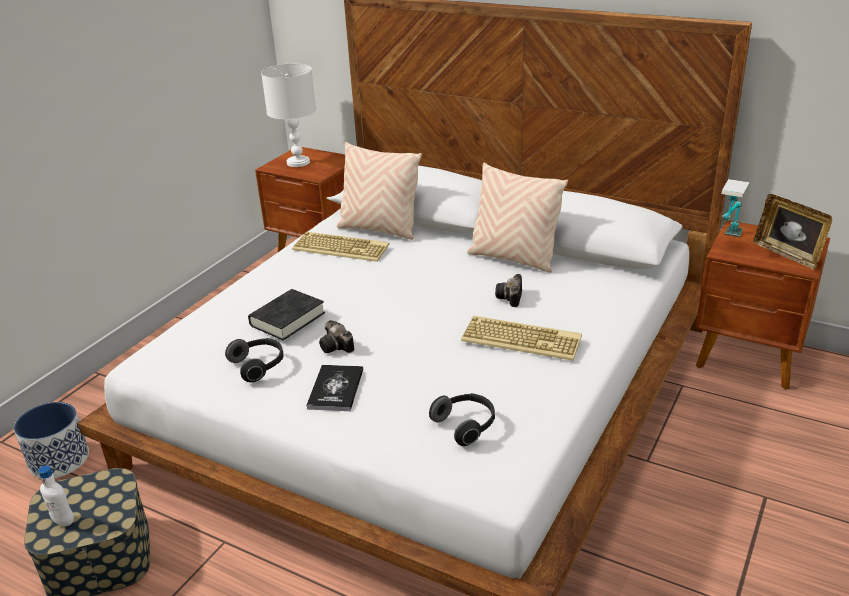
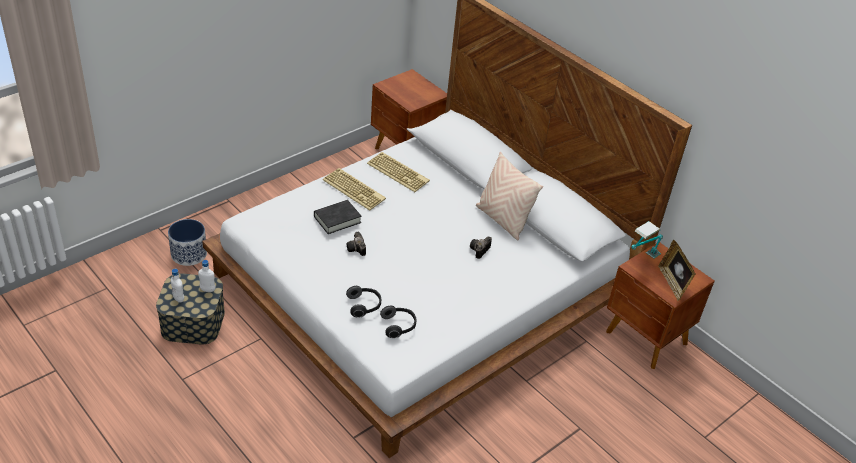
camera: 15 degrees right, 10 degrees up
headphones [225,338,284,382] -> headphones moved to [346,286,381,317]
white table lamp [261,64,316,167] -> none
book [306,365,363,411] -> none
beige pillow [337,142,422,240] -> none
keyboard [461,316,582,361] -> keyboard moved to [323,168,386,211]
none -> white bottle [198,260,216,292]

